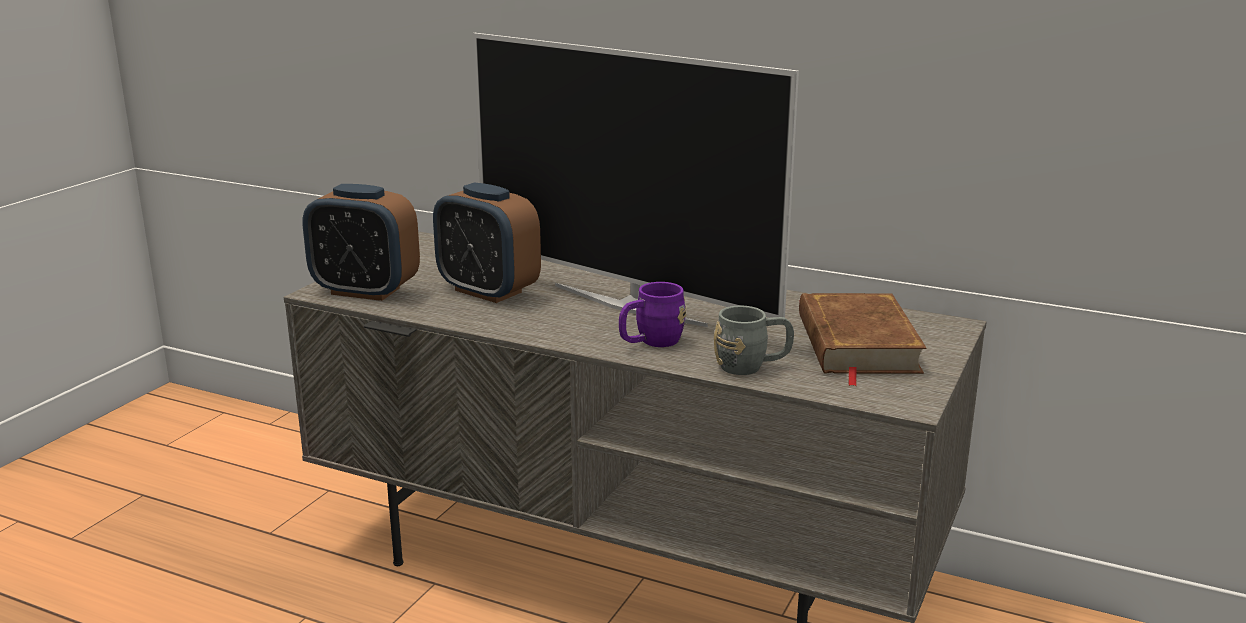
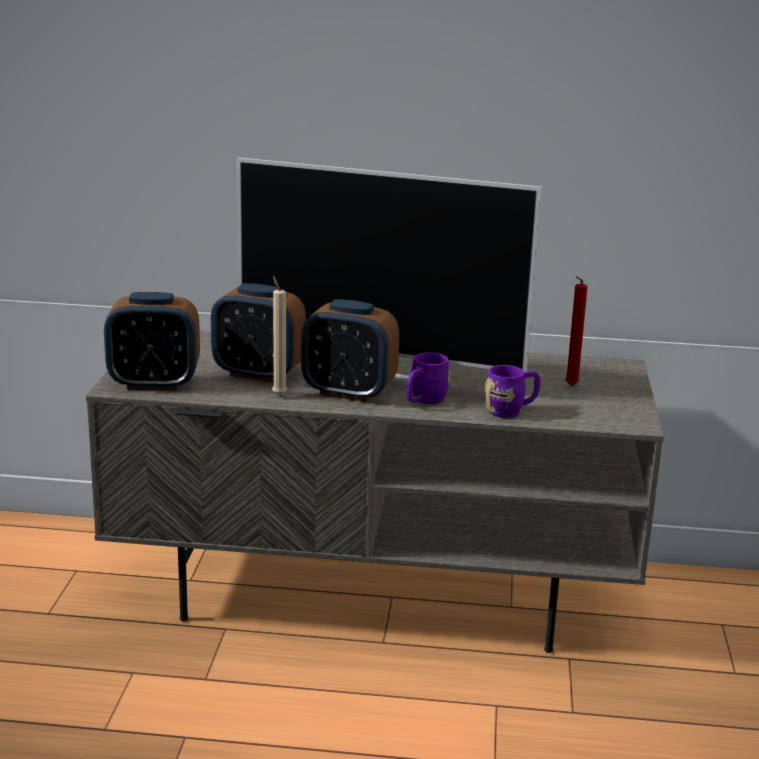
camera: 20 degrees left, 0 degrees up
grey mug [714,306,794,375] -> purple mug [485,365,540,418]
brown book [799,293,927,386] -> red candle [565,276,588,386]
none -> beige candle [272,276,287,396]
none -> alarm clock [301,299,399,402]

